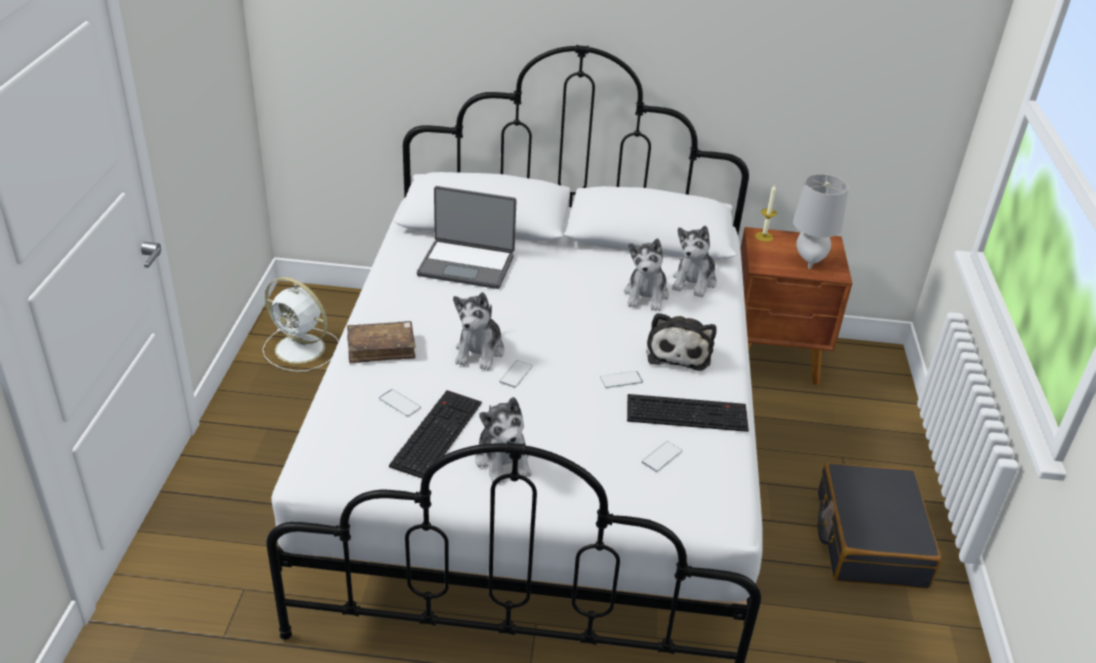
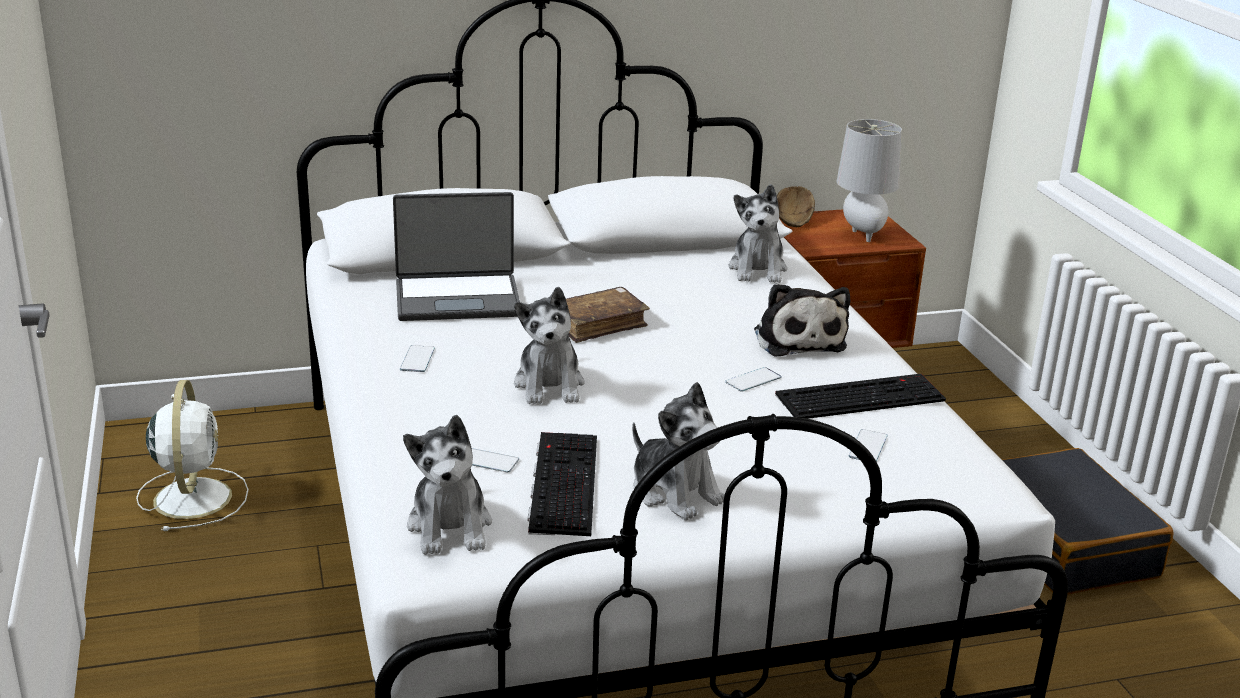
camera: 20 degrees left, 10 degrees down
white fan [263,277,339,372] -> white fan turned 105 degrees counterclockwise [136,380,248,531]
brown book [347,321,416,363] -> brown book moved to [566,287,650,343]
phone [499,360,533,388] -> phone moved to [400,345,435,372]
plush toy [624,238,669,311] -> plush toy moved to [403,415,492,555]
candle [755,184,777,242] -> brown bowl [777,186,815,227]

